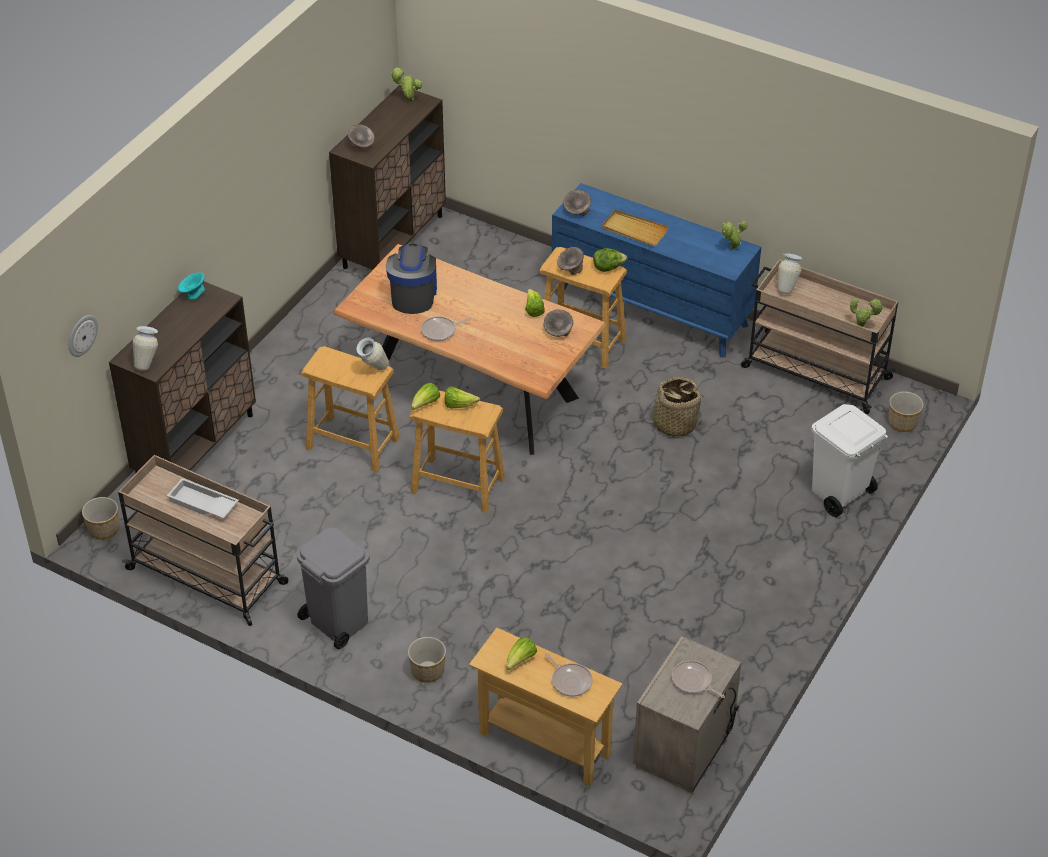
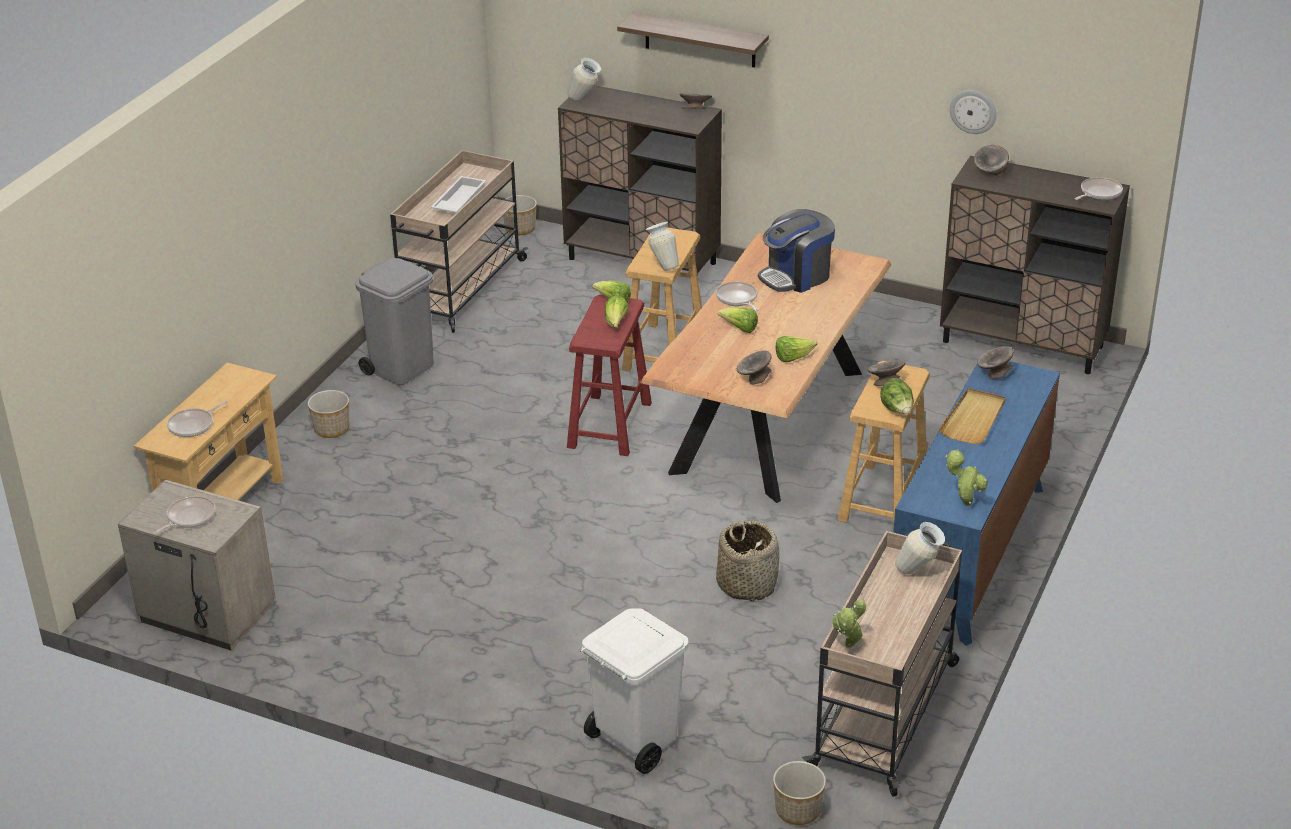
camera: 85 degrees right, 10 degrees down
wall clock [69,315,98,357] -> wall clock moved to [950,90,996,134]
turquoise bowl [178,272,205,300] -> grey bowl [679,93,712,109]
coffee machine [386,243,437,314] -> coffee machine turned 150 degrees clockwise [758,209,835,293]
potted plant [391,67,422,102] -> frying pan [1075,177,1123,200]
beige stool [410,390,505,513] -> red stool [567,295,652,456]
lettuce [506,637,537,670] -> lettuce moved to [717,307,758,333]
none -> shelf [617,12,769,68]

